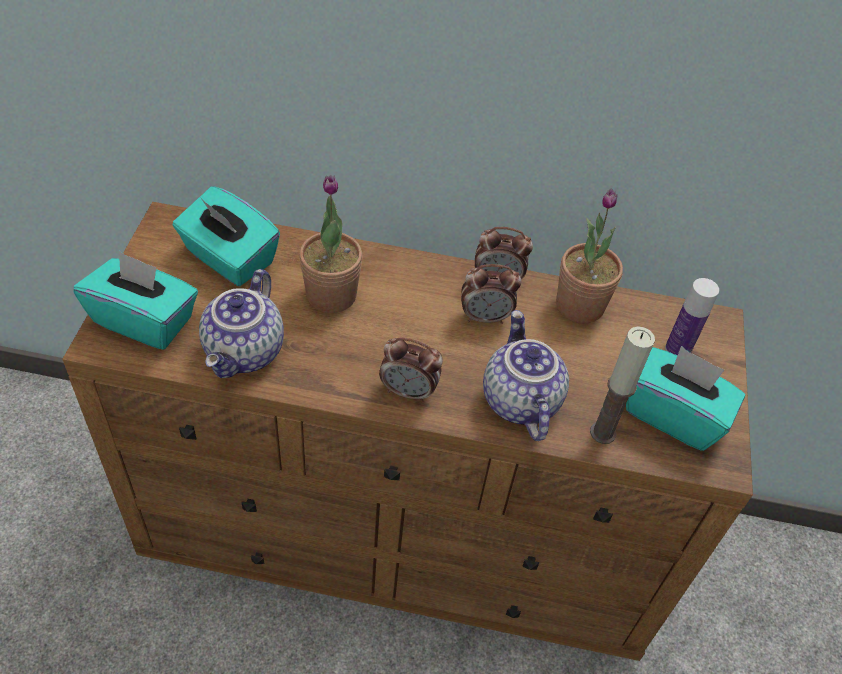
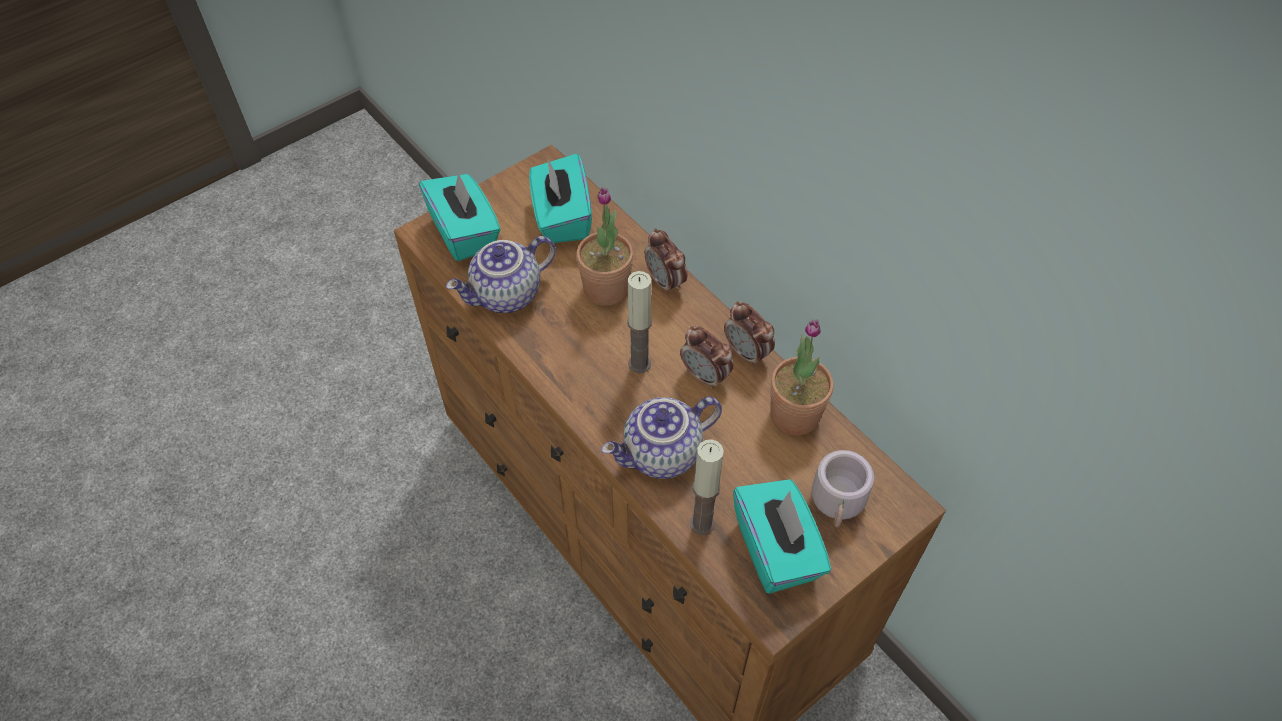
camera: 45 degrees right, 5 degrees up
alarm clock [379,337,443,403] -> alarm clock moved to [645,228,687,295]
teapot [483,310,569,441] -> teapot turned 150 degrees counterclockwise [601,397,722,479]
bottle [665,278,719,356] -> grey mug [812,450,876,527]
none -> candle [627,271,652,373]

